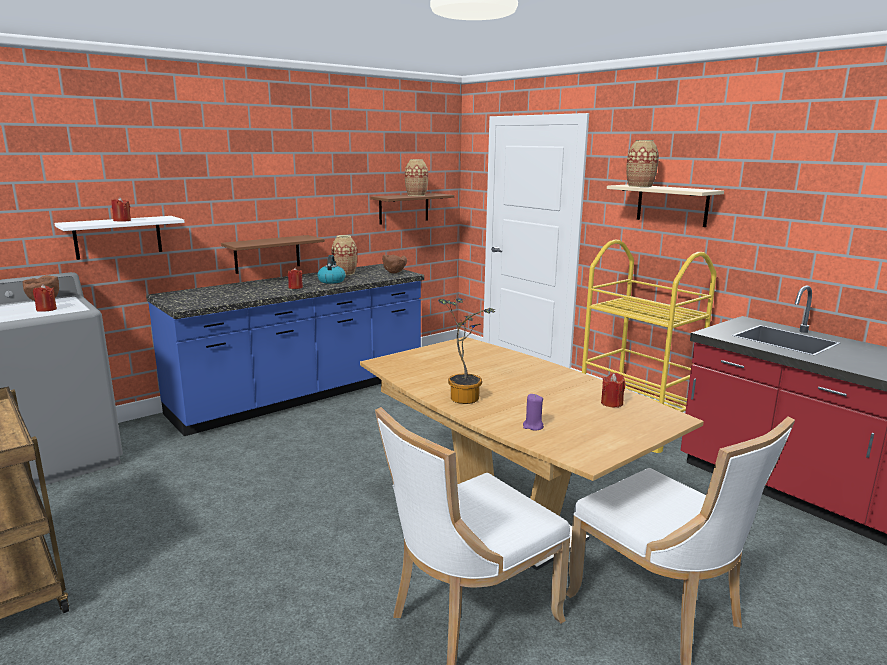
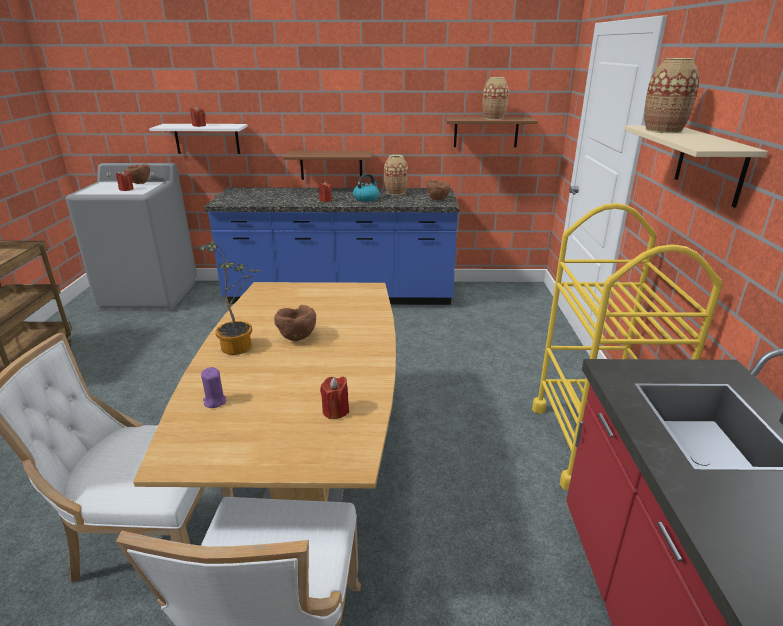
camera: 40 degrees right, 10 degrees up
none -> brown bowl [274,305,316,341]

